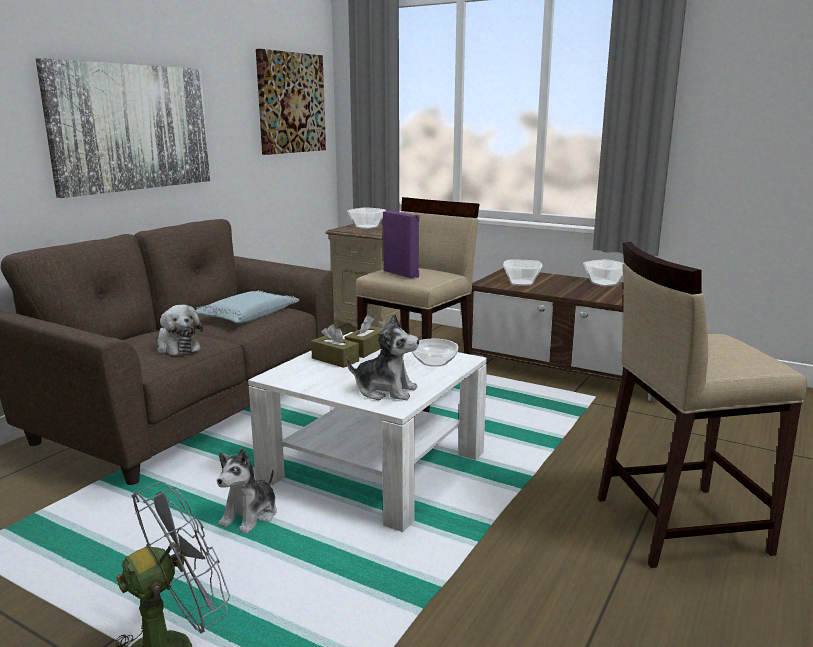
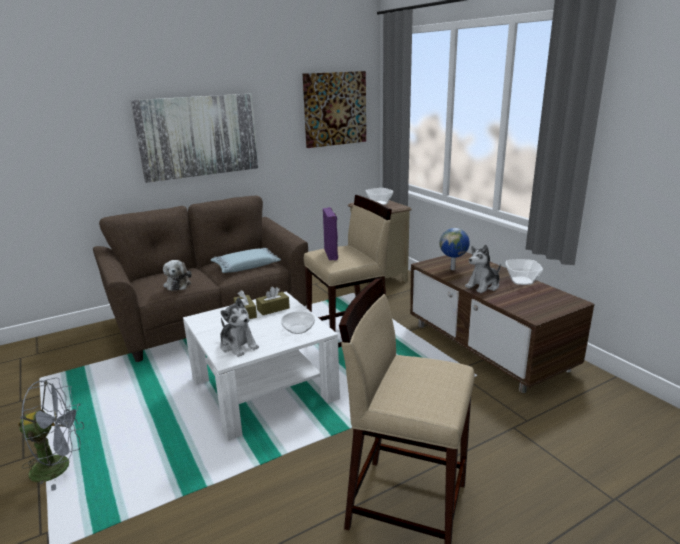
camera: 30 degrees right, 5 degrees up
plush toy [217,448,276,534] -> plush toy moved to [465,245,501,293]
bowl [503,260,542,286] -> globe [440,228,470,270]

